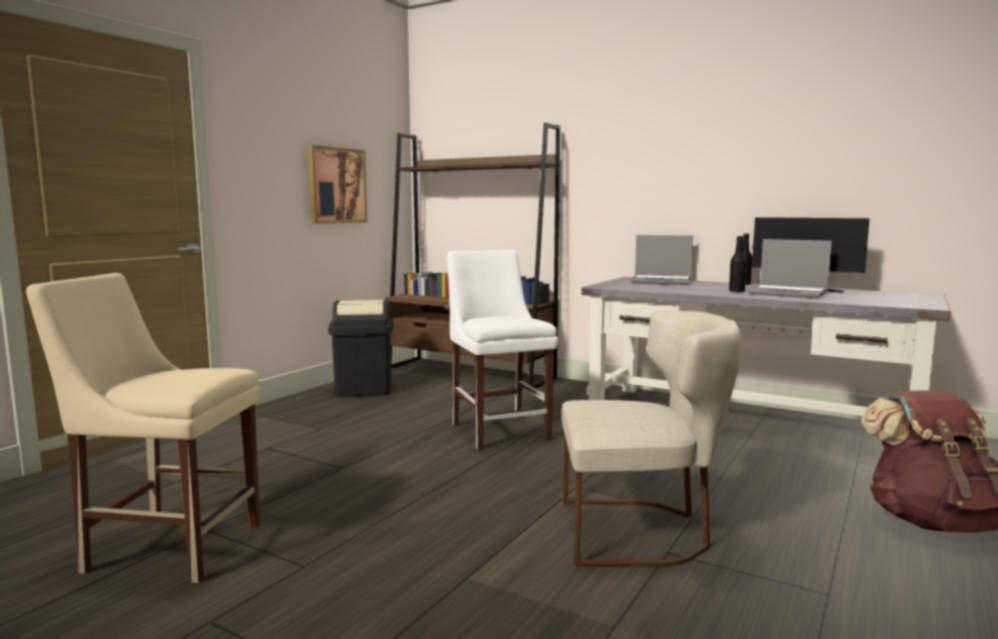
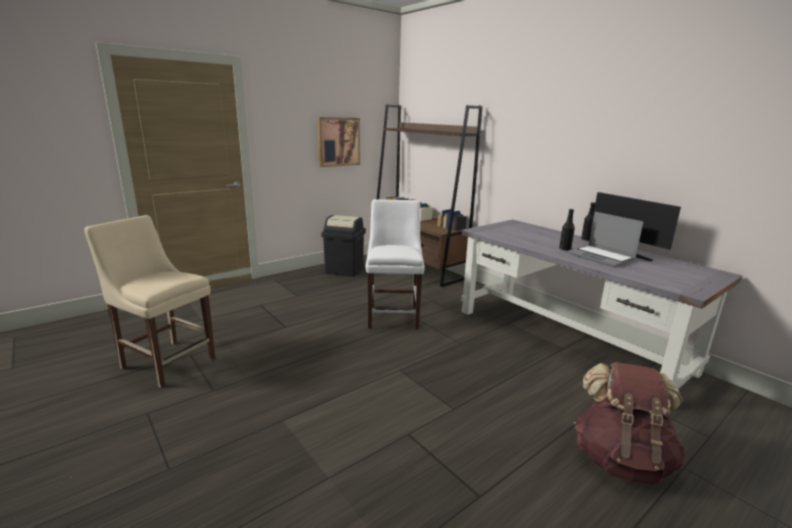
camera: 20 degrees right, 10 degrees up
beige chair [561,310,741,566] -> none
laptop [631,235,693,285] -> none

